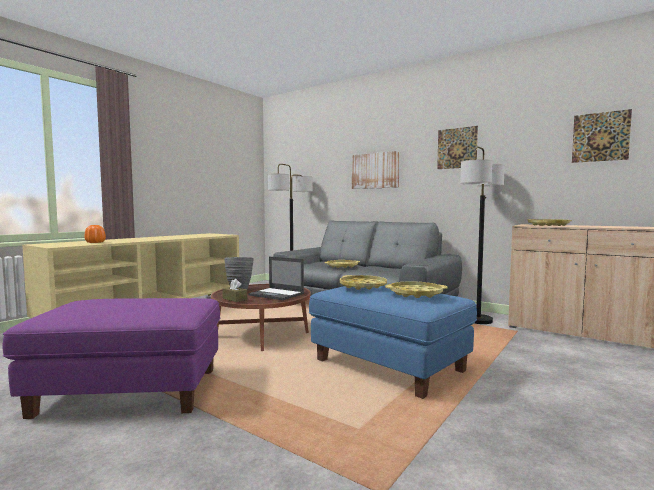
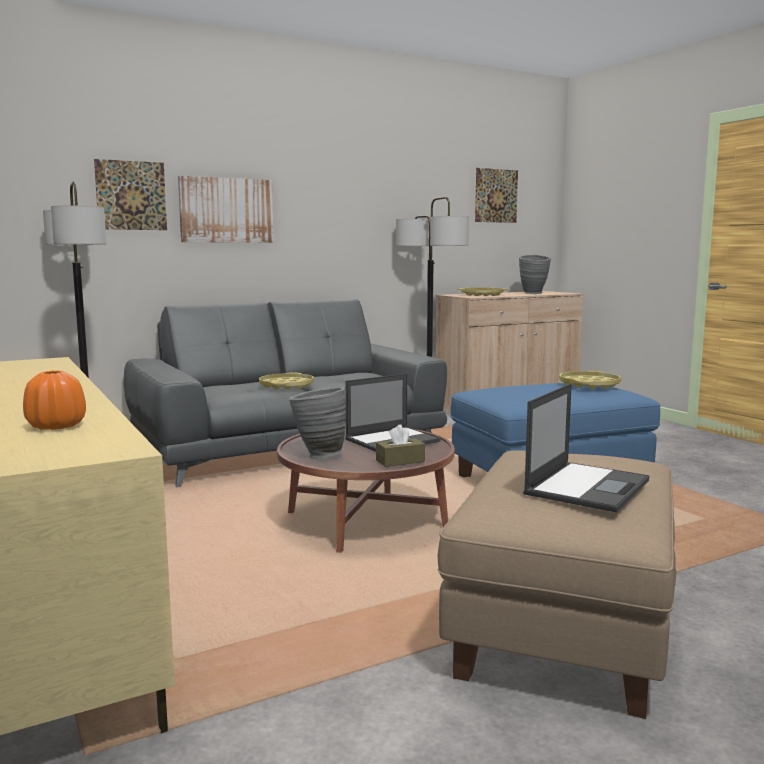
camera: 65 degrees left, 5 degrees up
purple ottoman [2,298,220,419] -> beige ottoman [437,450,677,719]
yellow tray [340,275,387,290] -> none
picture [437,126,478,169] -> picture moved to [94,159,167,230]
none -> grey vase [519,255,551,294]
none -> laptop [523,383,649,512]

